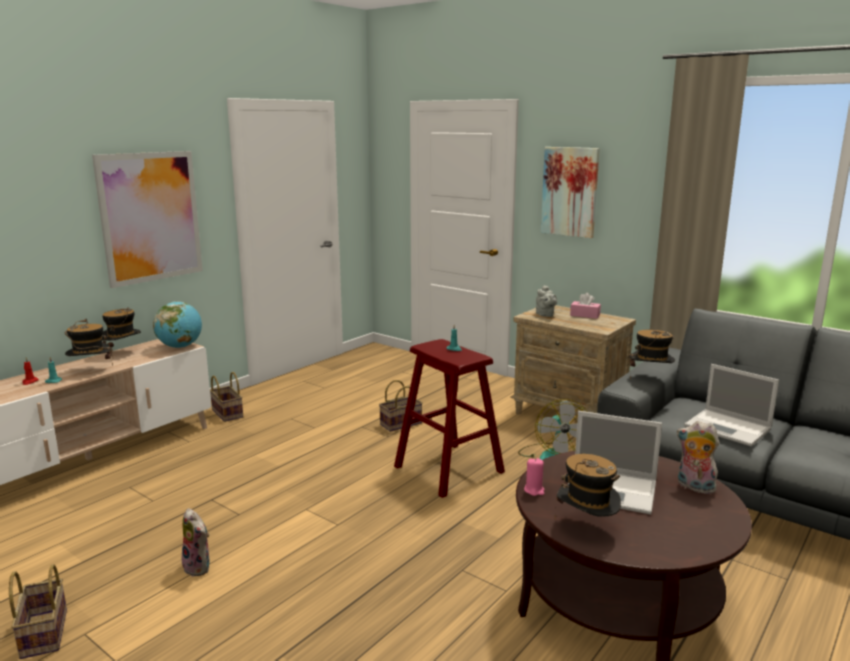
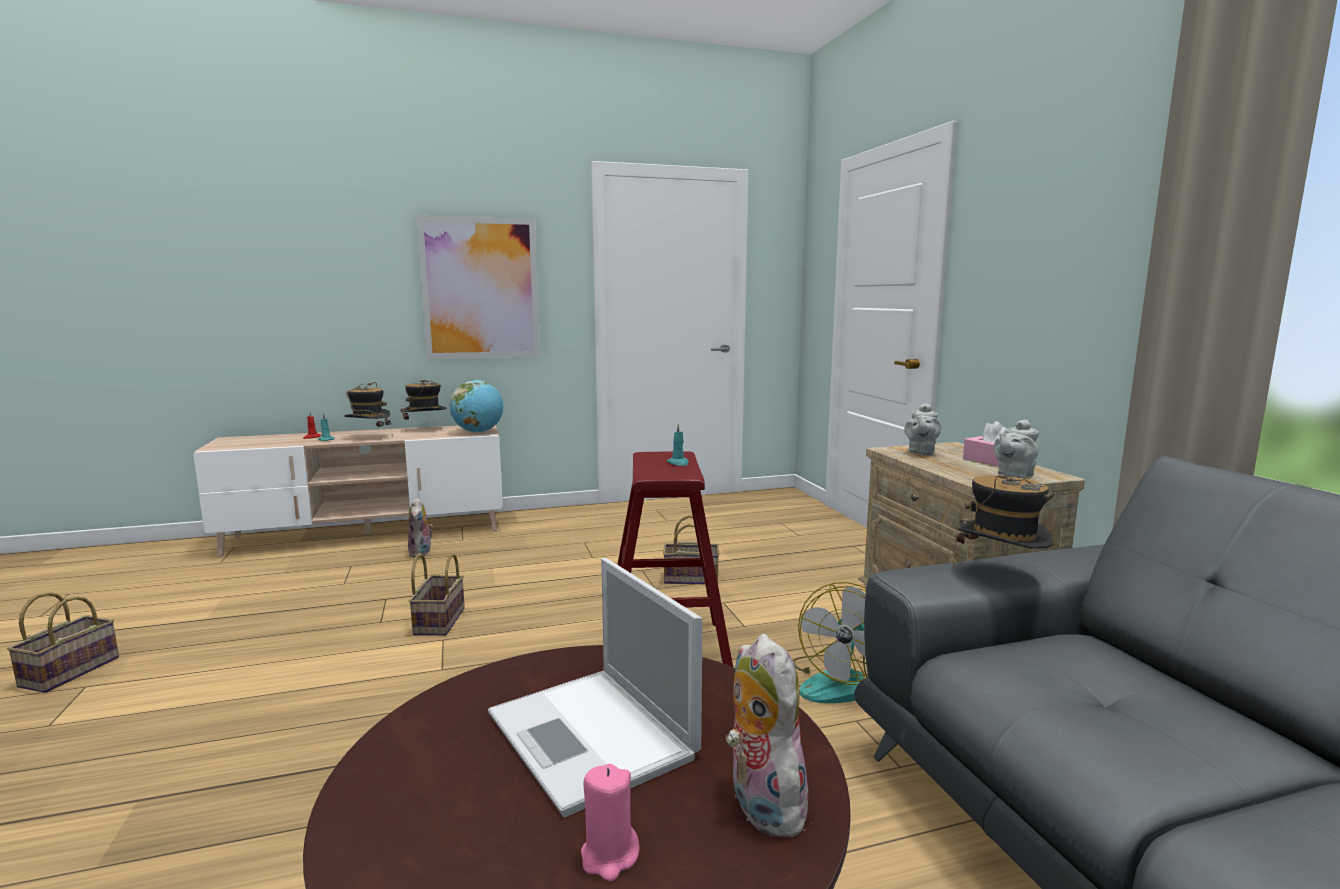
camera: 35 degrees right, 5 degrees down
plush toy [182,508,210,577] -> plush toy moved to [408,497,433,557]
basket [210,372,243,422] -> basket moved to [409,553,465,636]
pink candle [524,458,545,496] -> pink candle moved to [581,764,640,882]
picture [541,147,600,238] -> none
hat [555,454,621,518] -> none
laptop [684,364,779,446] -> none
none -> grey teapot [993,420,1039,479]

